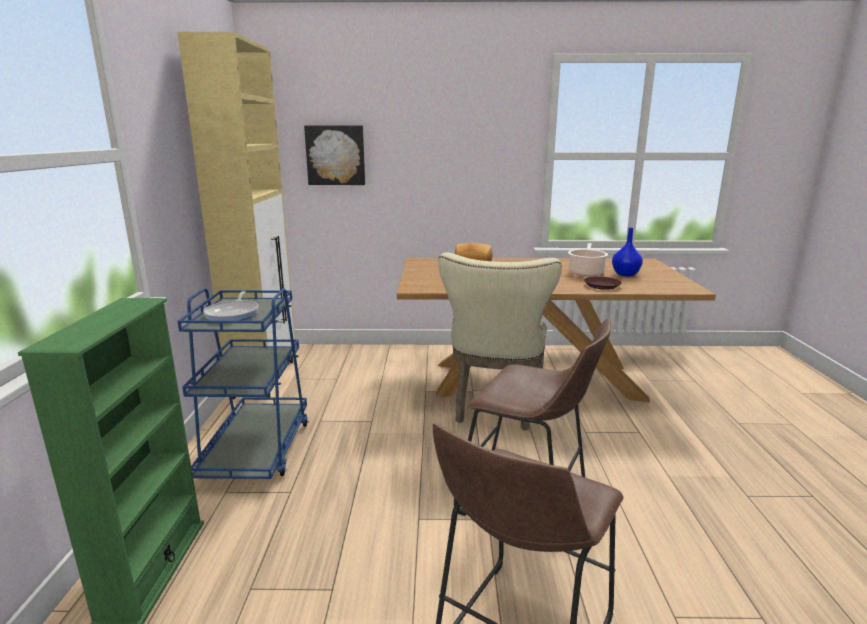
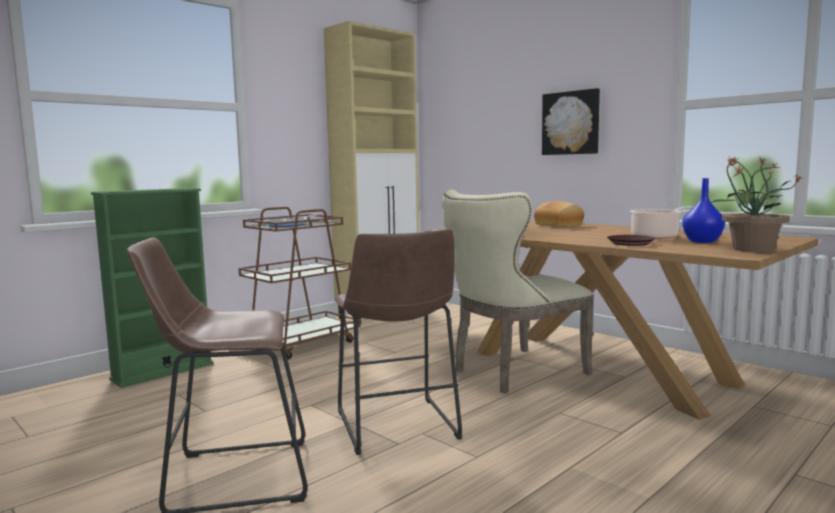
camera: 45 degrees right, 10 degrees down
blue cart [177,288,308,479] -> brown cart [239,207,361,360]
picture [304,125,365,185] -> picture moved to [542,88,600,155]
none -> potted plant [709,157,804,252]

